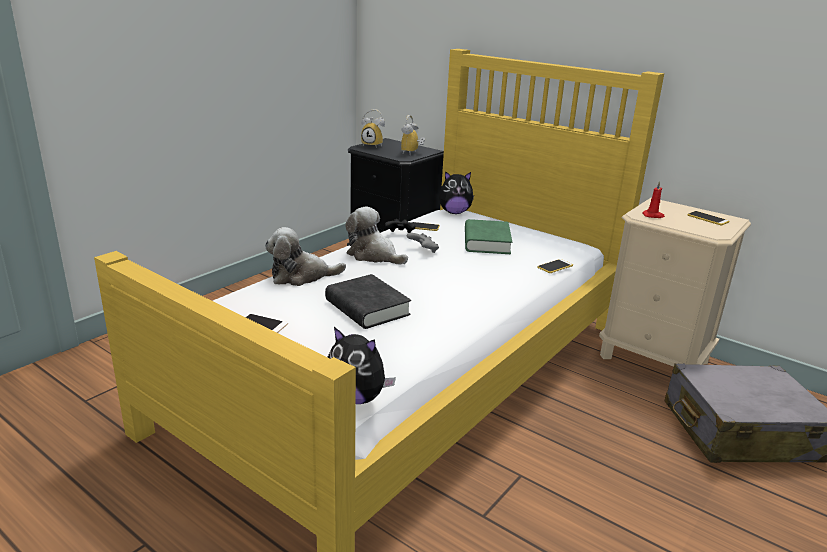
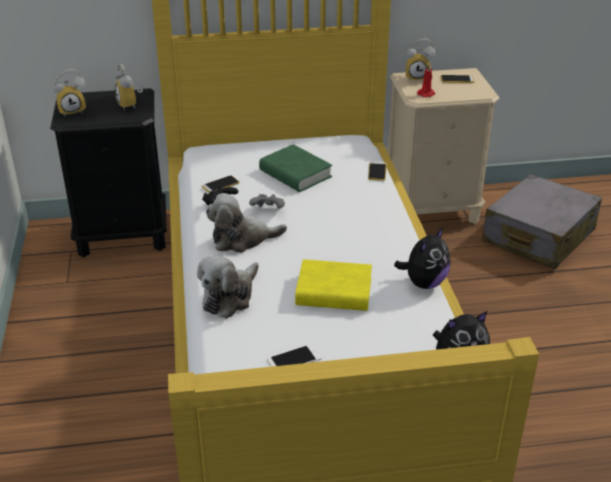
camera: 45 degrees left, 10 degrees up
black book [325,274,411,329] -> yellow book [295,259,372,311]
plush toy [439,171,474,214] -> plush toy moved to [394,227,450,289]
none -> alarm clock [406,39,436,81]

